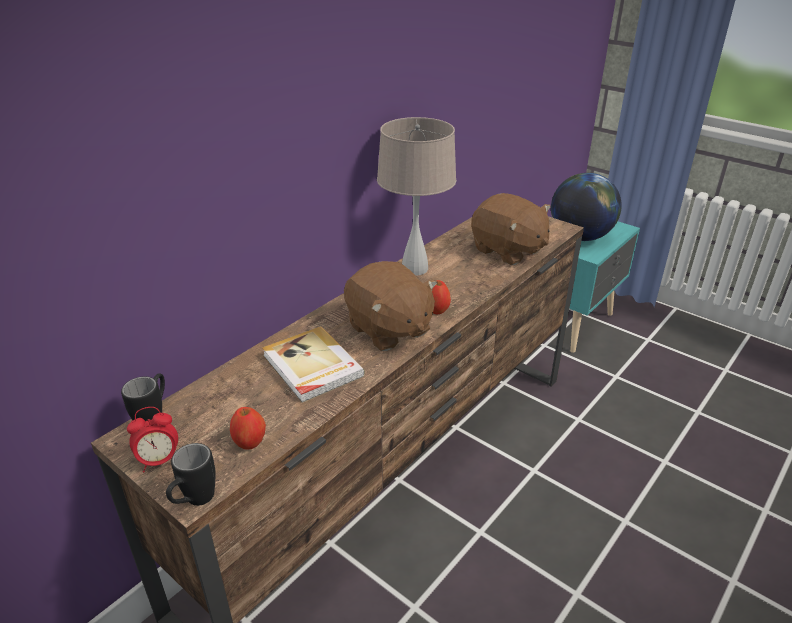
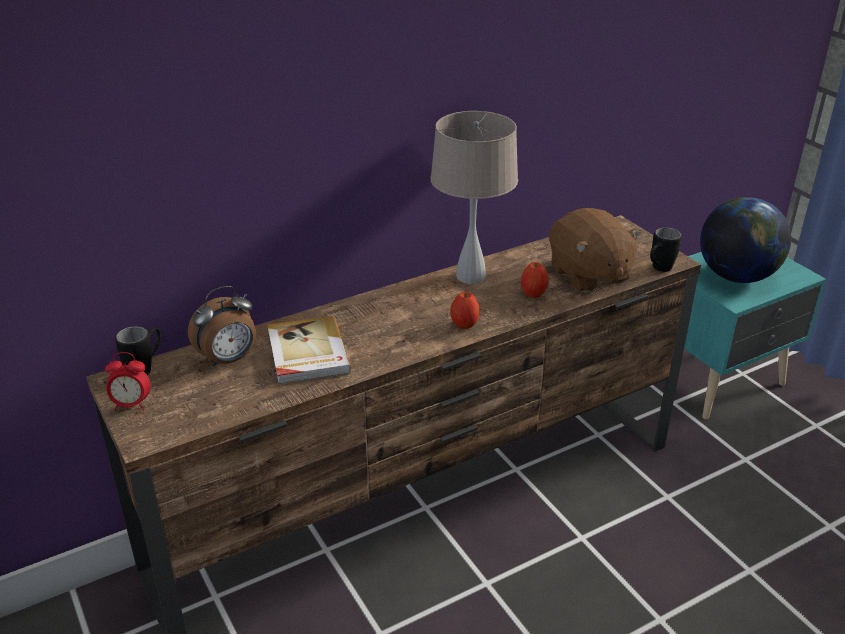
camera: 20 degrees right, 0 degrees up
black mug [166,443,216,506] -> black mug moved to [650,227,682,272]
apple [230,407,266,450] -> apple moved to [521,262,549,298]
brown plush toy [344,261,437,351] -> none
none -> alarm clock [188,286,256,367]

